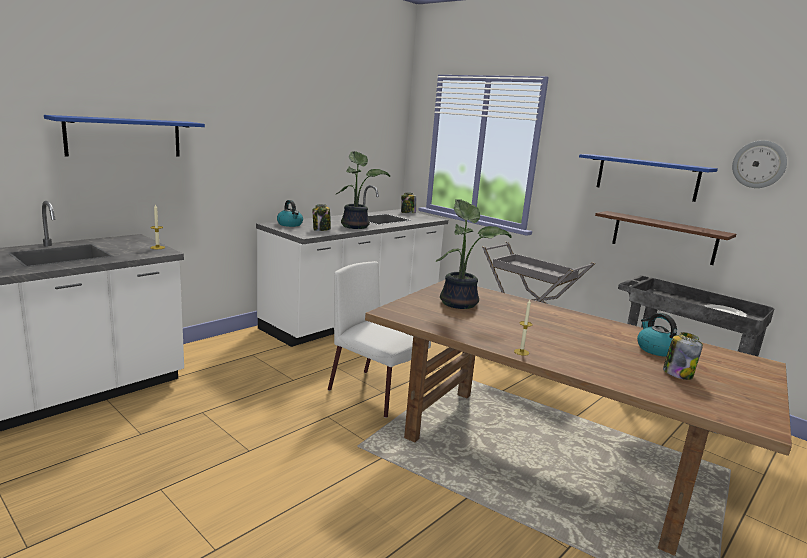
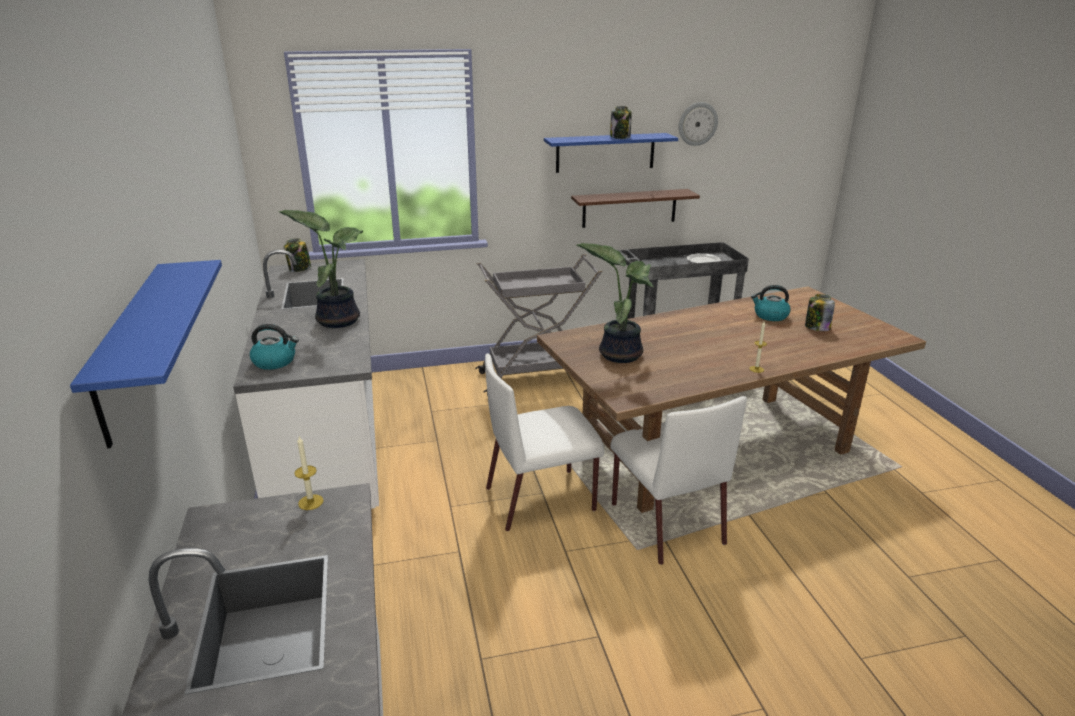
camera: 55 degrees left, 10 degrees up
jar [313,204,331,231] -> jar moved to [610,106,631,139]
none -> white chair [610,396,747,565]

